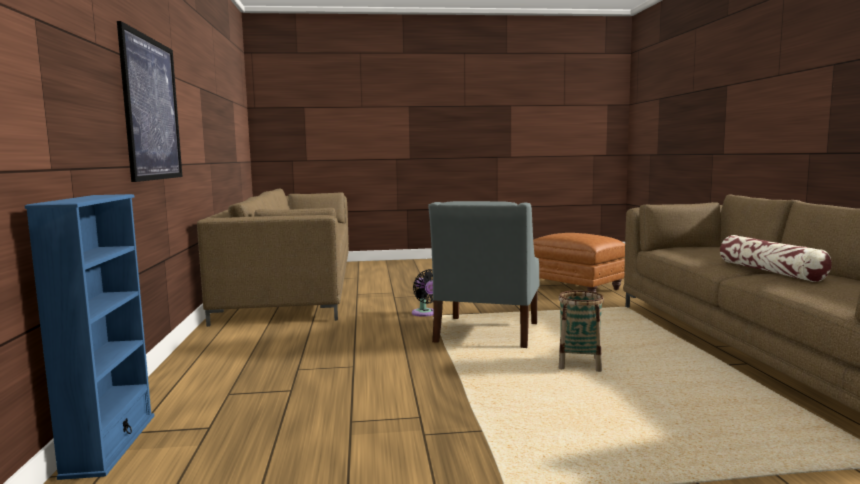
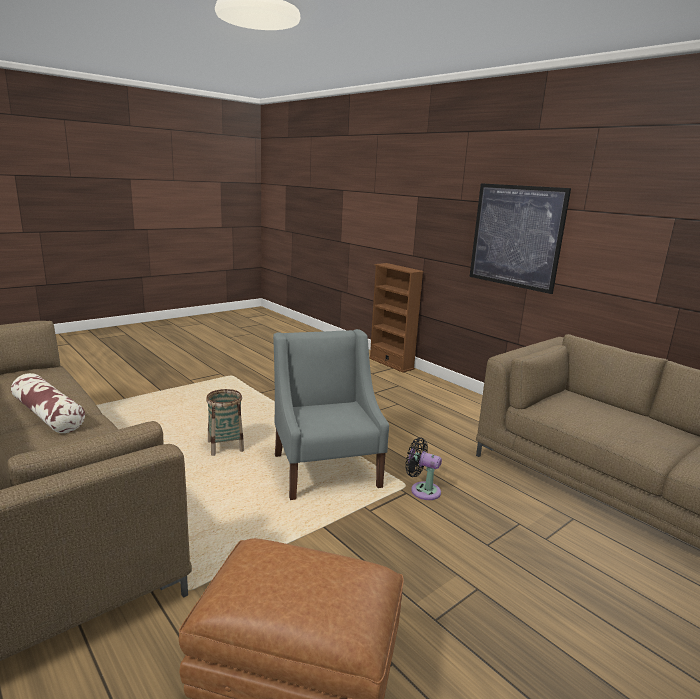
camera: 145 degrees right, 10 degrees up
blue bookcase [25,194,154,480] -> brown bookcase [369,263,424,373]

